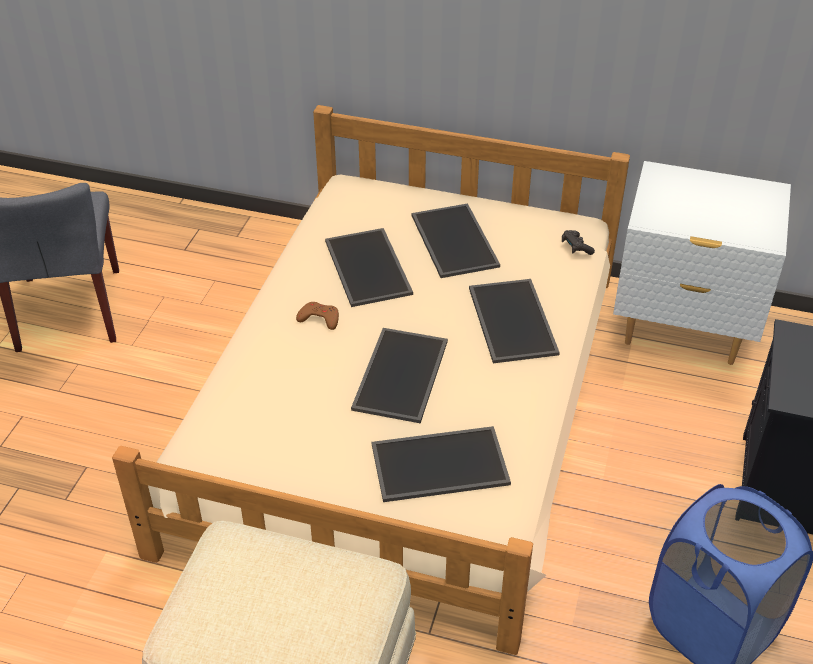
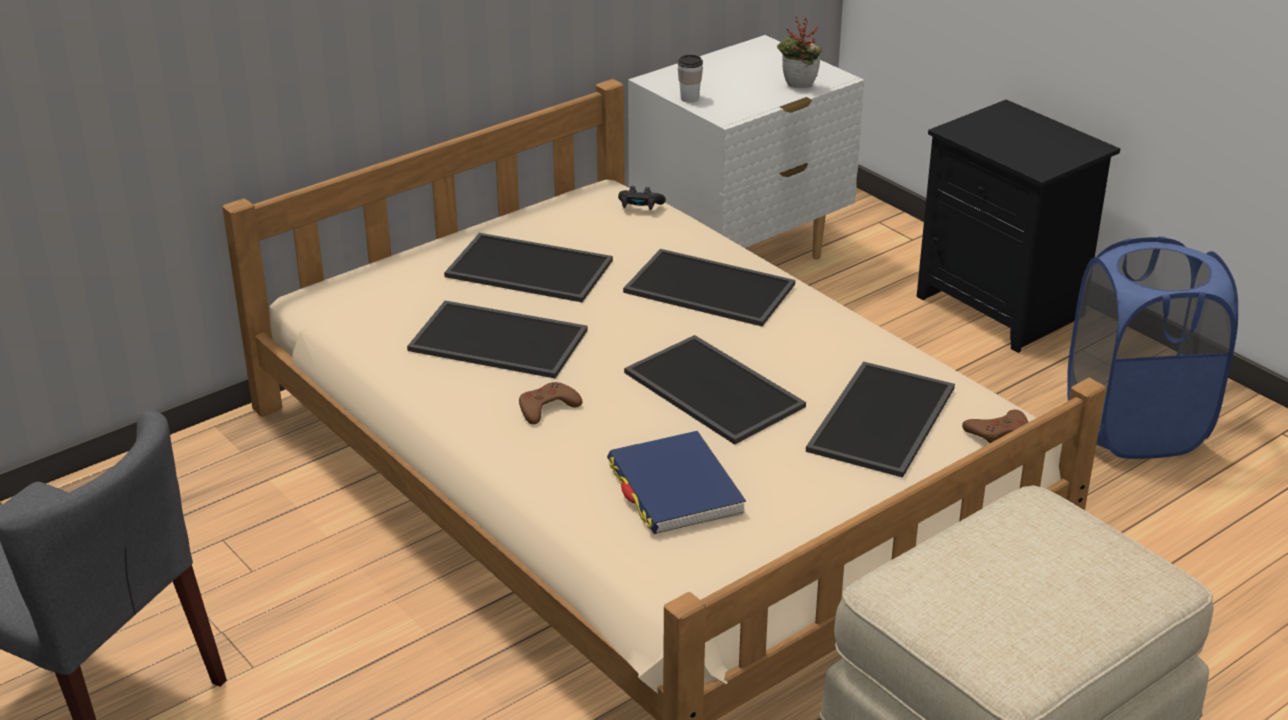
camera: 55 degrees left, 10 degrees down
none -> blue book [607,431,746,534]
none -> cup [678,55,703,103]
none -> potted plant [777,16,822,88]
none -> brown game controller [962,410,1028,443]

